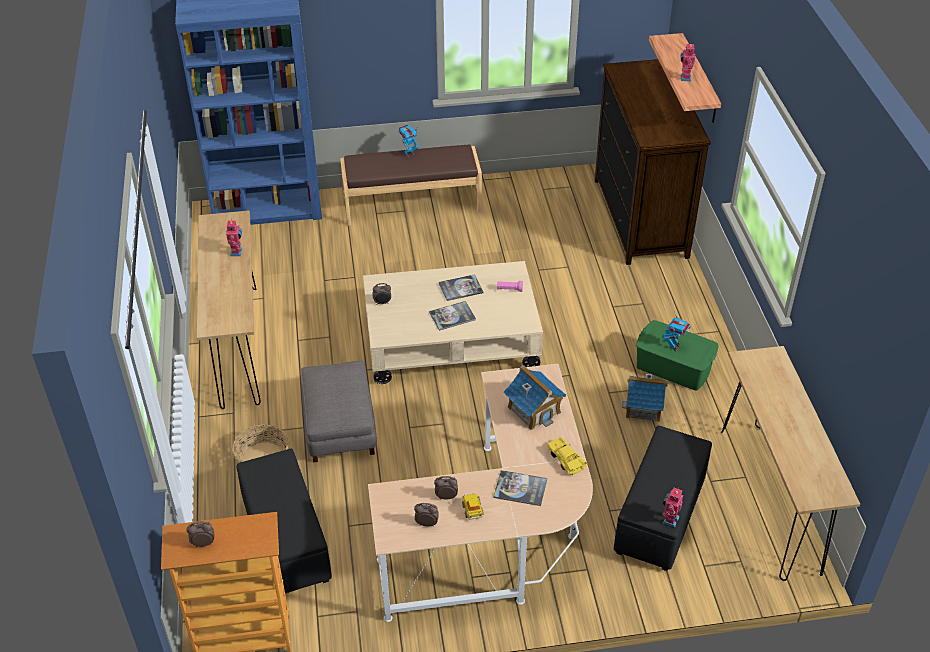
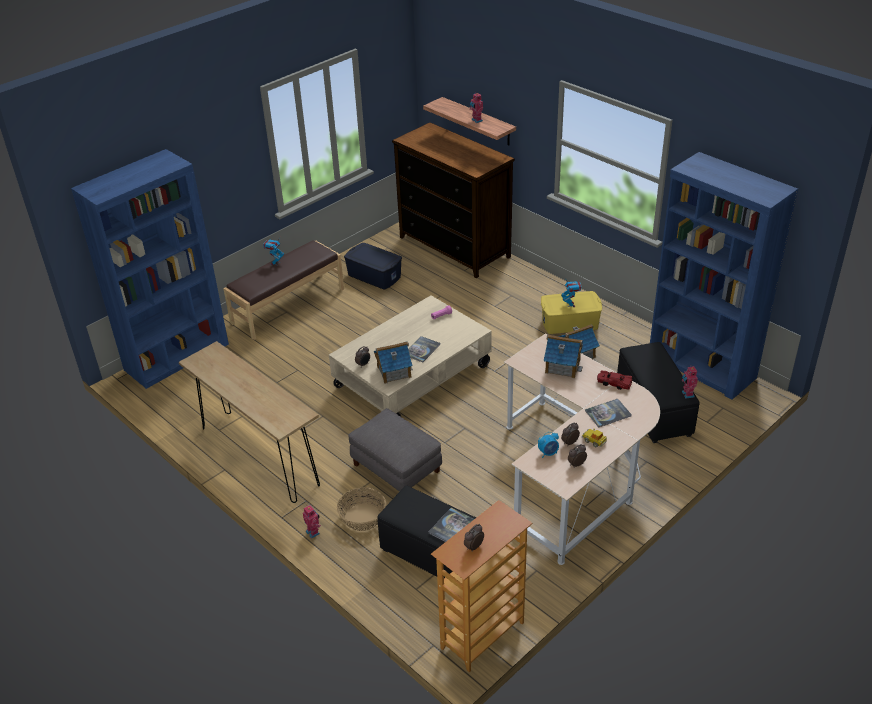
camera: 35 degrees left, 5 degrees down
toy robot [226,220,242,256] -> toy robot moved to [303,505,321,539]
book [439,274,484,301] -> book moved to [429,508,474,542]
yellow toy car [547,437,587,475] -> red toy car [597,371,632,390]
green storage box [636,320,718,391] -> yellow storage box [541,291,602,334]
brown console table [721,346,860,581] -> blue bookcase [650,152,798,400]
none -> blue storage box [344,243,402,290]
none -> toy house [374,341,413,384]
none -> alarm clock [538,432,559,458]

